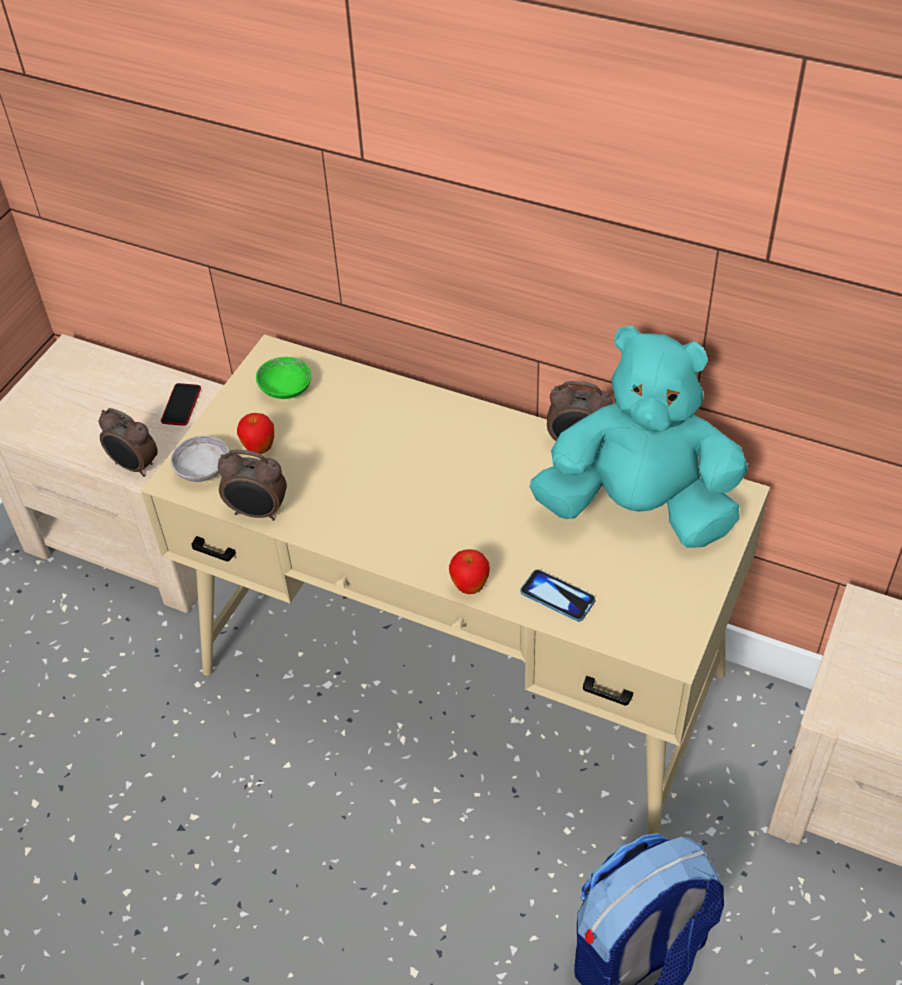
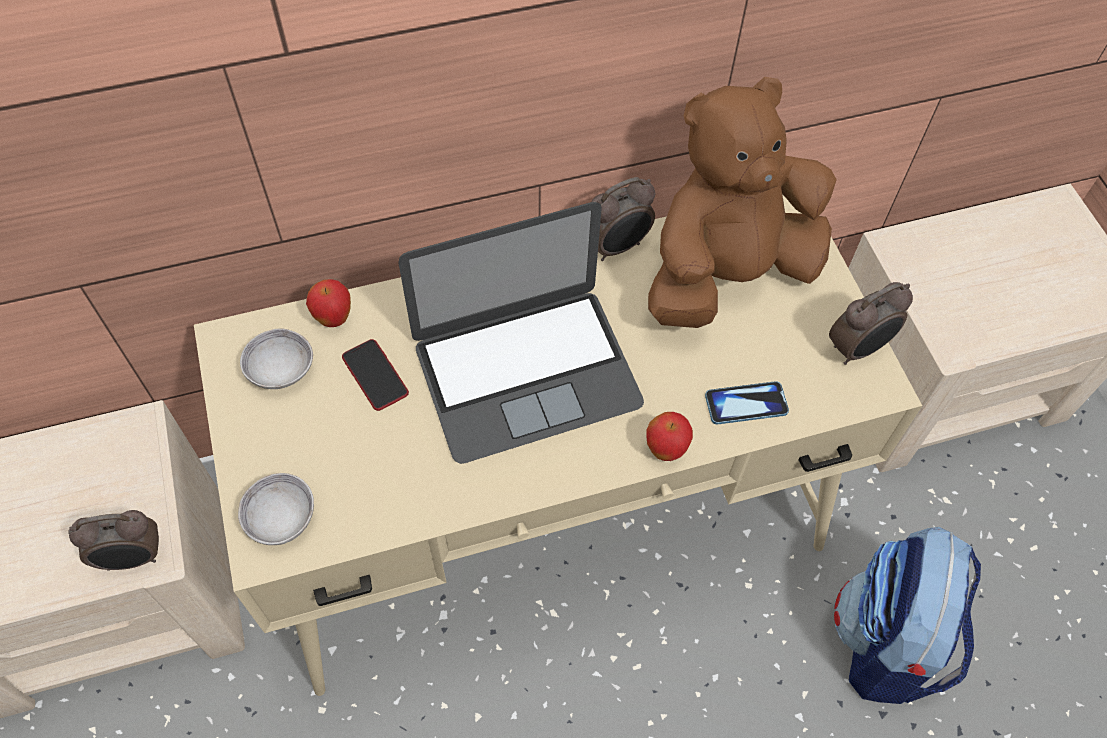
camera: 45 degrees left, 10 degrees up
phone [161,383,201,426] -> phone moved to [342,339,409,411]
alarm clock [218,449,287,521] -> alarm clock moved to [829,282,913,365]
apple [237,413,274,454] -> apple moved to [306,279,351,327]
green bowl [256,357,311,399] -> grey bowl [240,328,313,389]
turquoise plush toy [529,326,748,548] -> brown plush toy [648,77,837,328]
none -> laptop [398,202,644,464]

